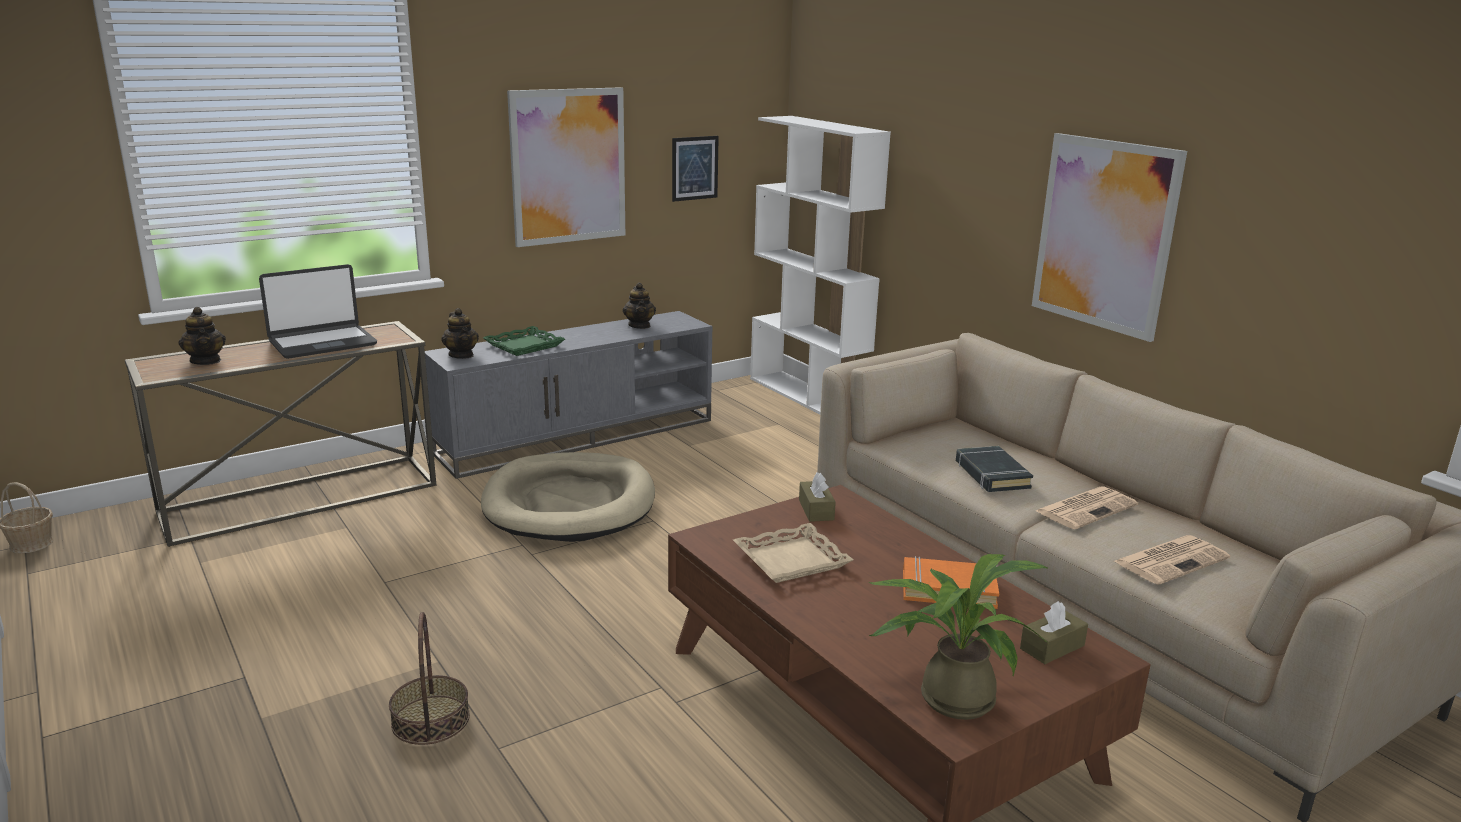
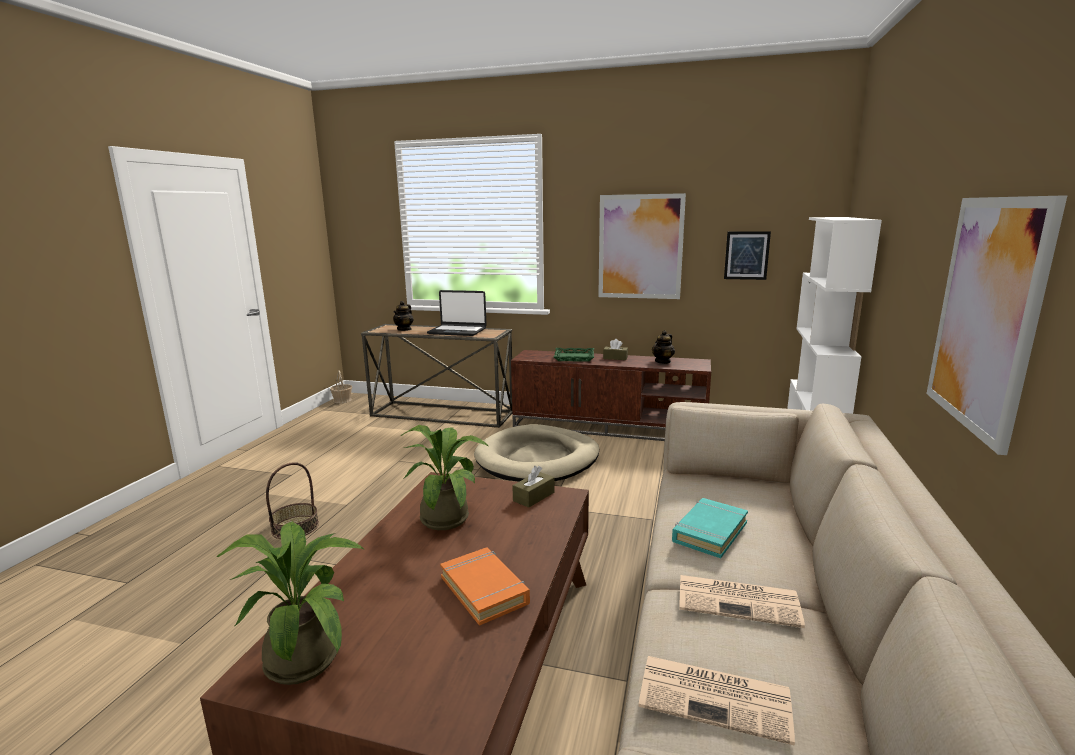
camera: 50 degrees right, 5 degrees down
grey tv stand [425,311,712,479] -> brown tv stand [511,350,711,441]
teapot [441,308,479,359] -> none
beige tray [733,523,854,583] -> potted plant [401,425,488,530]
black book [956,446,1033,492] -> turquoise book [672,498,748,558]
brown tissue box [1020,601,1088,664] -> brown tissue box moved to [603,339,628,360]

